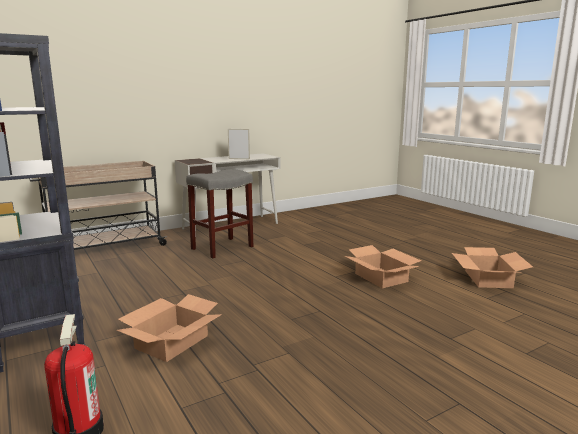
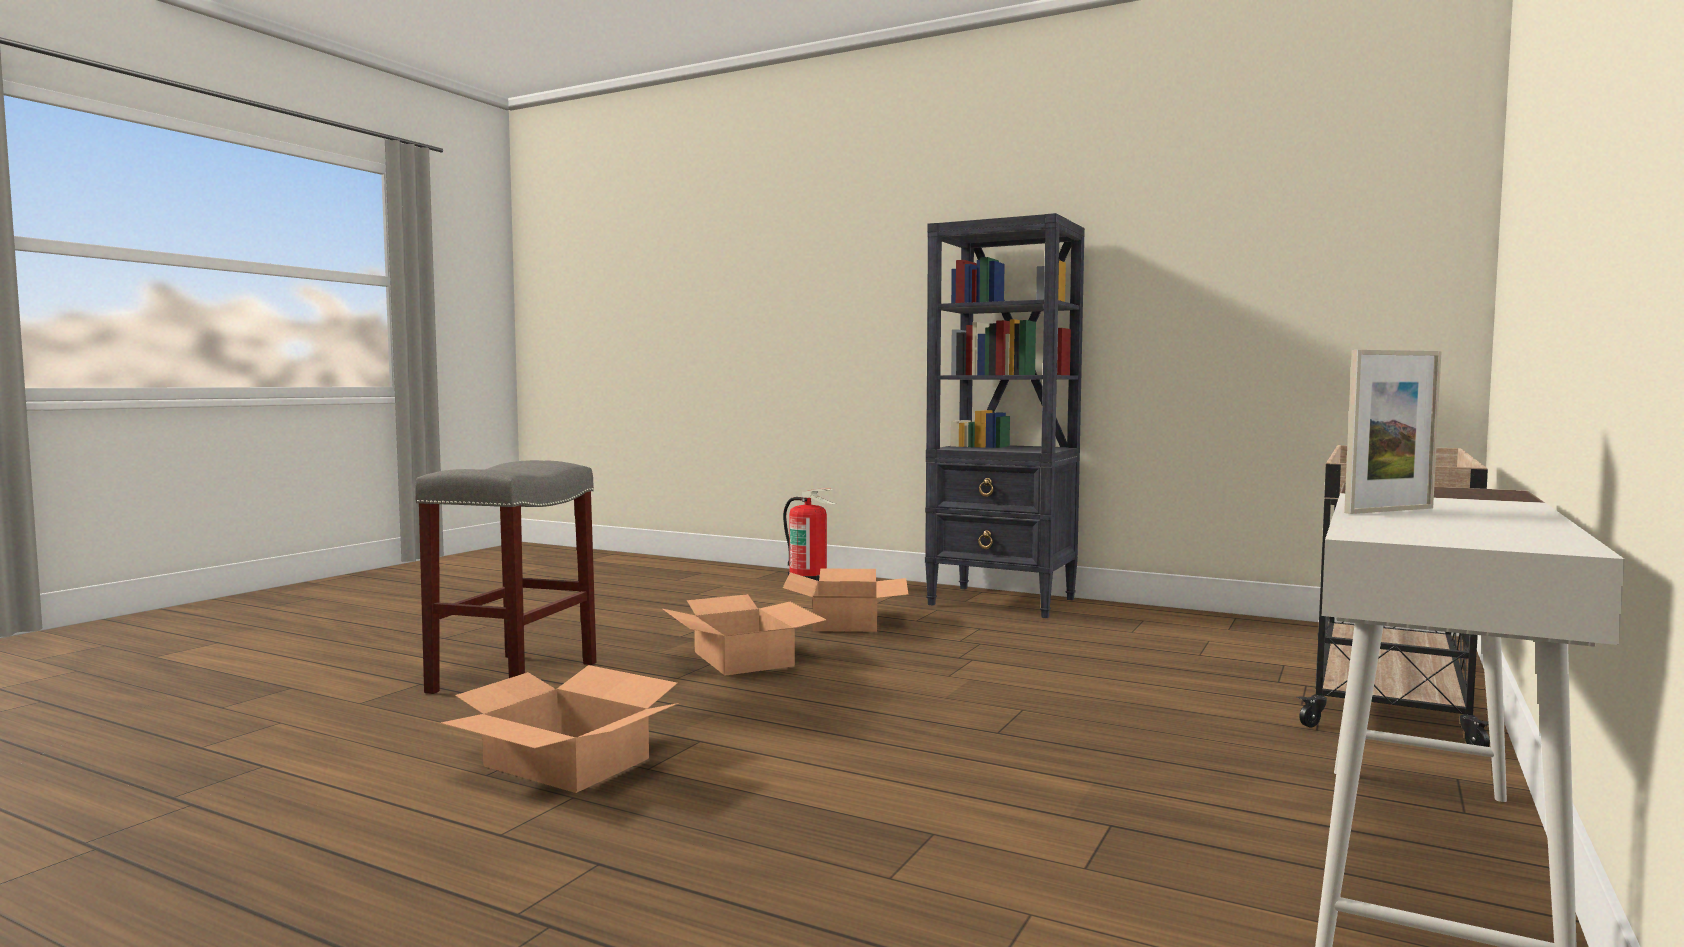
camera: 150 degrees right, 10 degrees down
grey stool [186,169,253,258] -> grey stool moved to [415,460,597,694]
cardboard box [452,247,533,288] -> cardboard box moved to [663,594,826,676]

